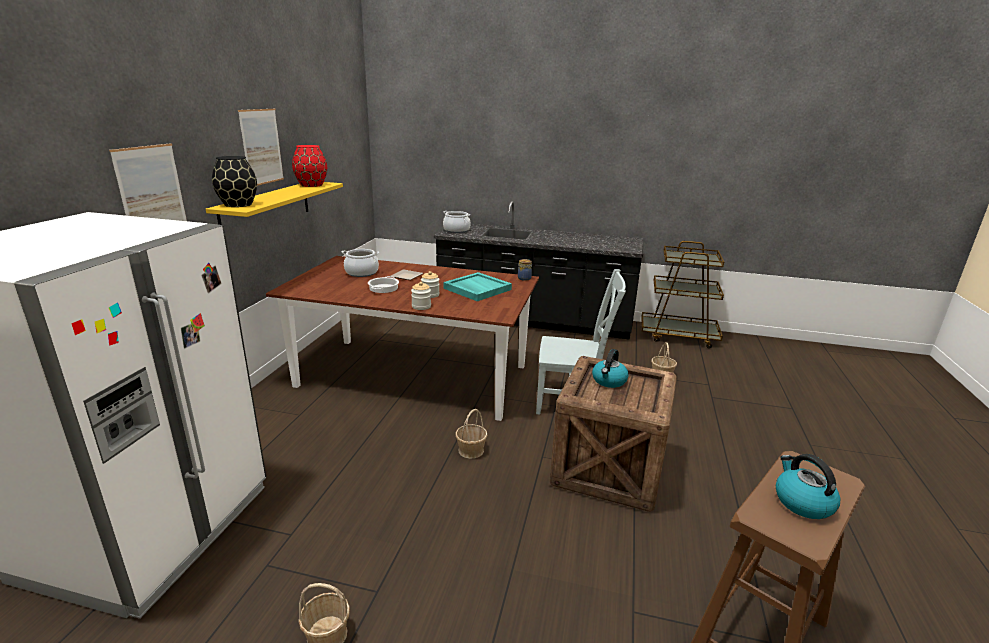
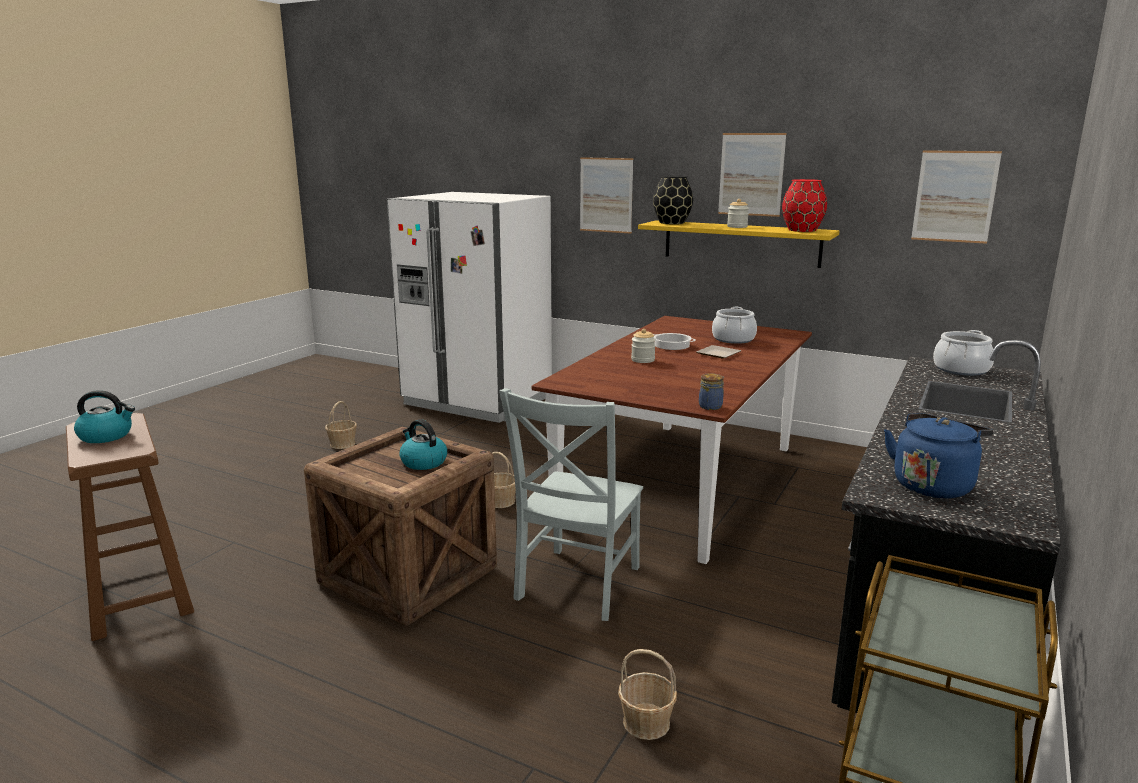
camera: 105 degrees right, 5 degrees down
jar [411,282,431,310] -> jar moved to [727,199,749,228]
turquoise tray [444,272,512,301] -> none
none -> blue kettle [884,413,993,498]
none -> picture [911,150,1002,244]

